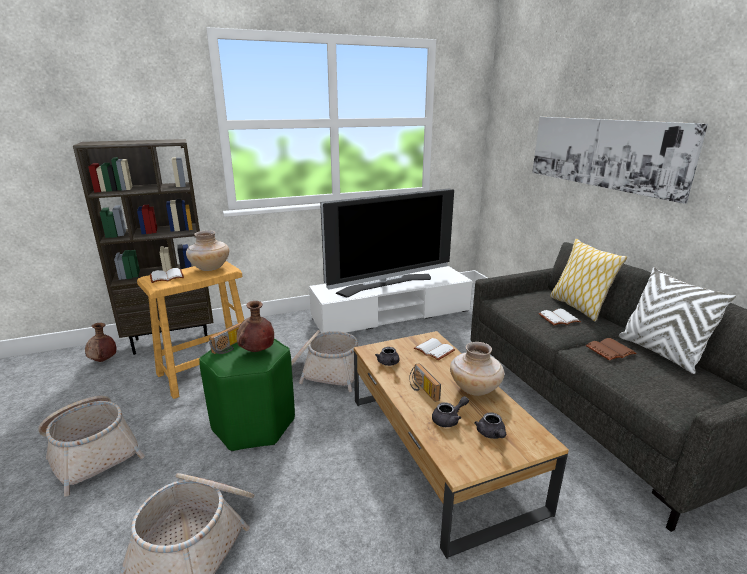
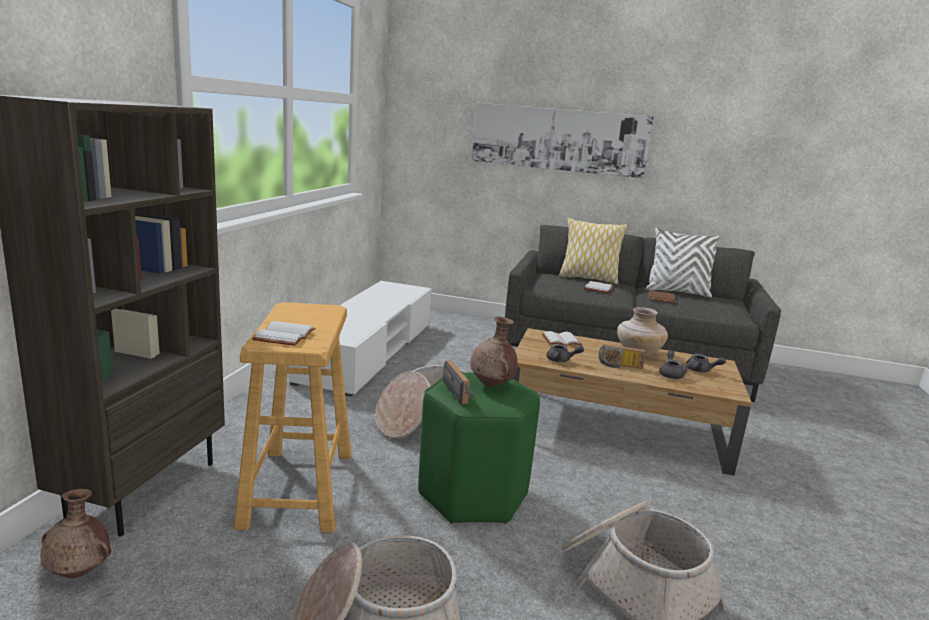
camera: 55 degrees left, 5 degrees down
beige vase [186,230,229,271] -> none
television [320,188,454,297] -> none

